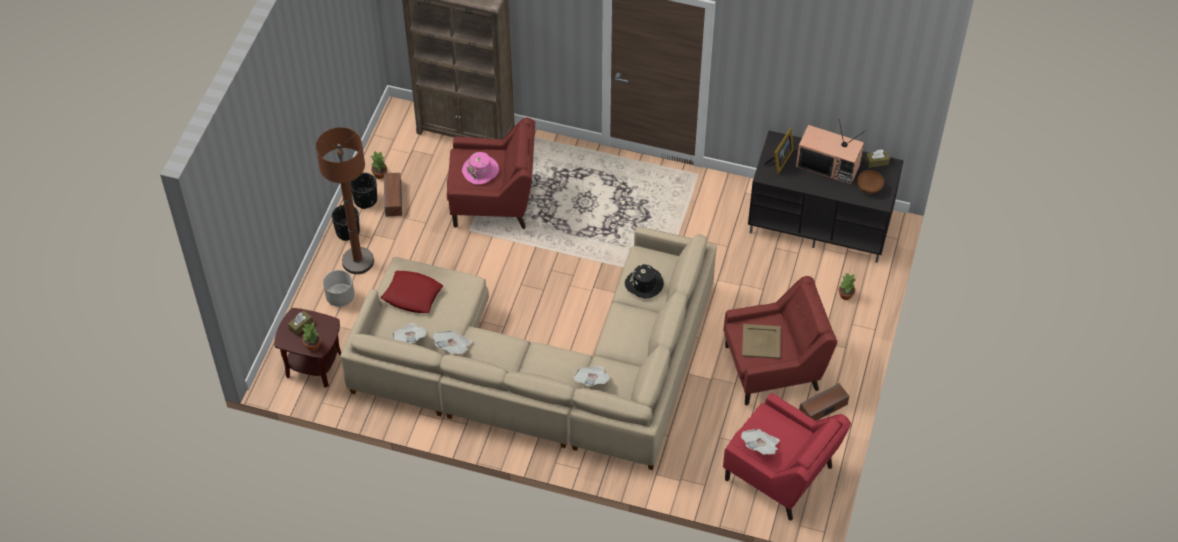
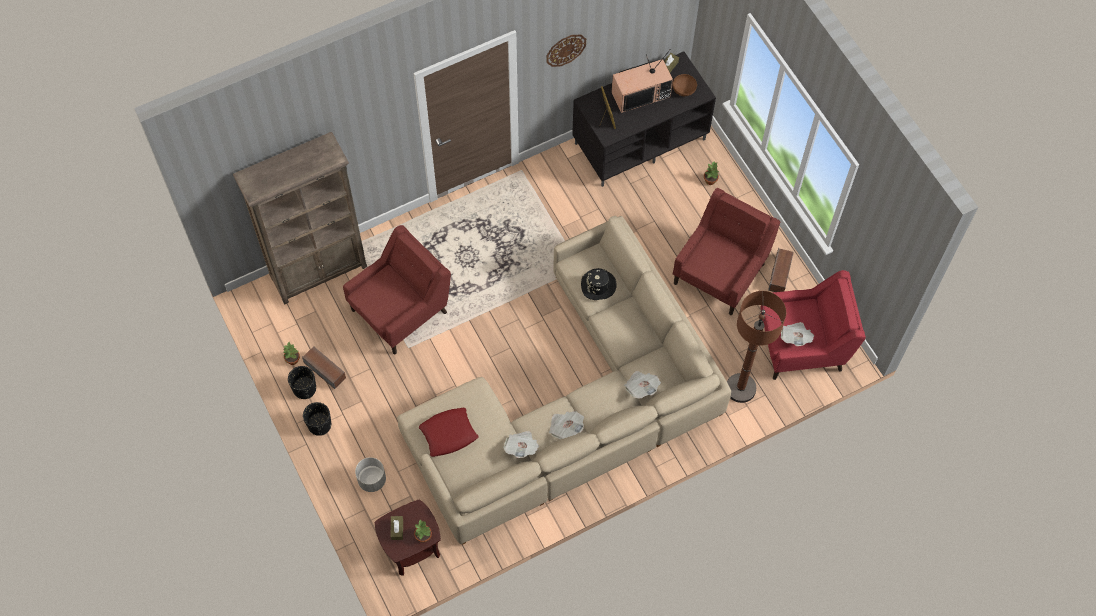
camera: 45 degrees left, 10 degrees up
brown floor lamp [316,127,374,274] -> brown floor lamp moved to [727,291,786,403]
newspaper [392,323,427,343] -> newspaper moved to [549,411,584,439]
pink hat [462,152,499,185] -> none
beige tray [742,324,781,359] -> none
none -> wall clock [546,35,586,67]

